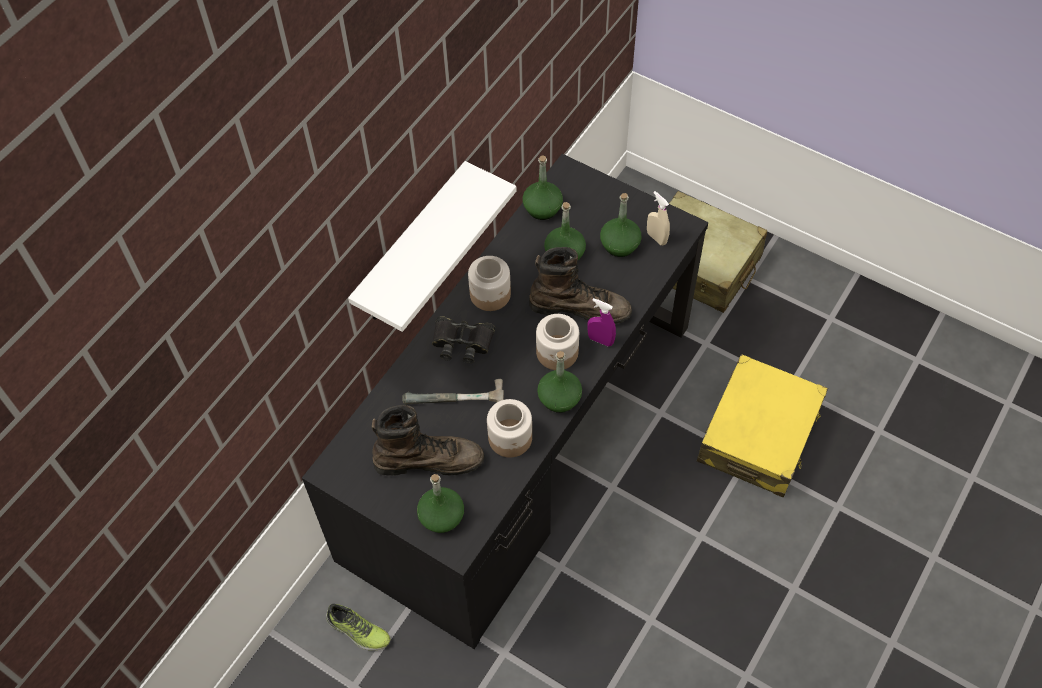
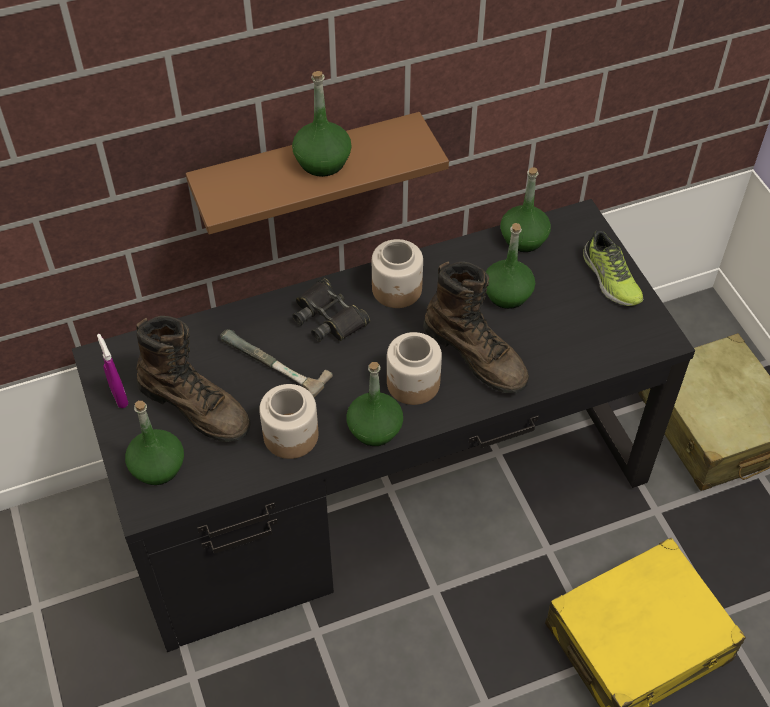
camera: 35 degrees right, 5 degrees down
shoe [326,604,391,651] -> shoe moved to [583,230,643,306]
white shelf [348,161,516,332] -> brown shelf [186,112,449,235]
purple spray bottle [587,298,616,347] -> purple spray bottle moved to [97,334,129,408]
green bottle [600,193,641,257] -> green bottle moved to [292,71,352,177]
beige spray bottle [647,191,670,245] -> none

